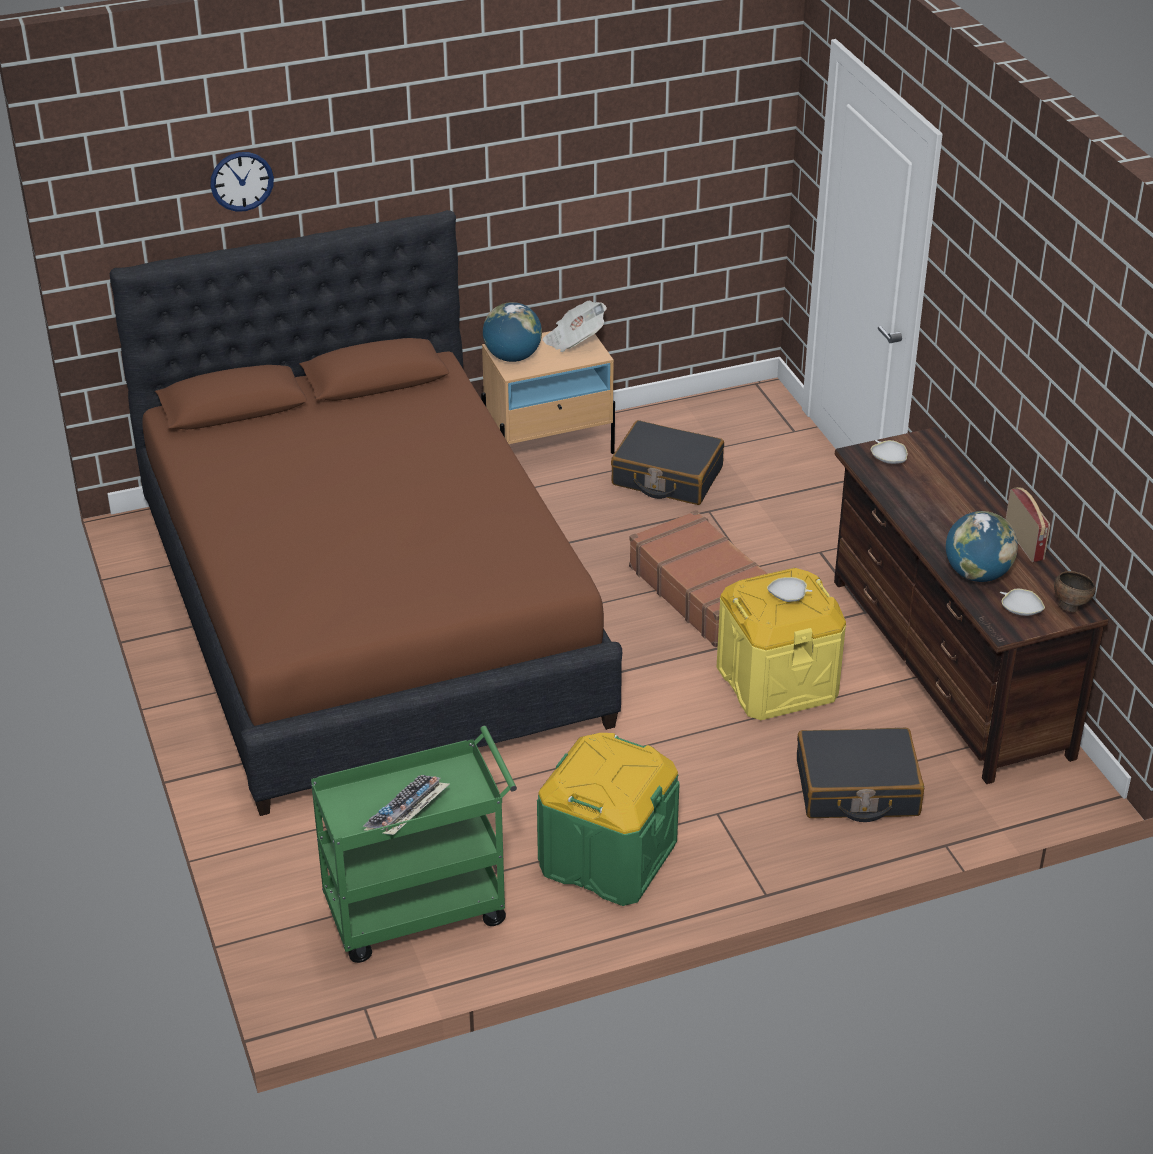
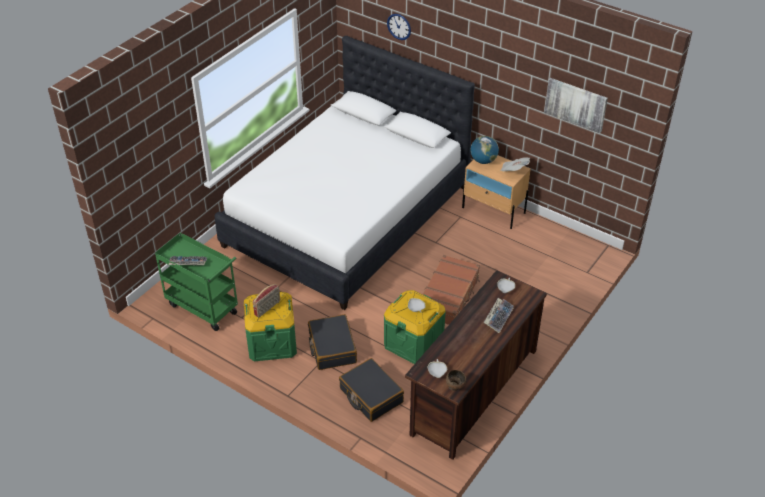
camera: 55 degrees right, 5 degrees up
brown bed [110,210,622,816] -> white bed [214,36,475,310]
black suitcase [611,420,724,505] -> black suitcase moved to [308,314,357,370]
yellow storage box [717,568,846,720] -> green storage box [384,290,446,364]
globe [946,511,1018,582] -> none
radio [1006,487,1050,562] -> radio moved to [253,284,280,317]
none -> keyboard [484,298,514,333]
none -> picture [544,78,608,133]

